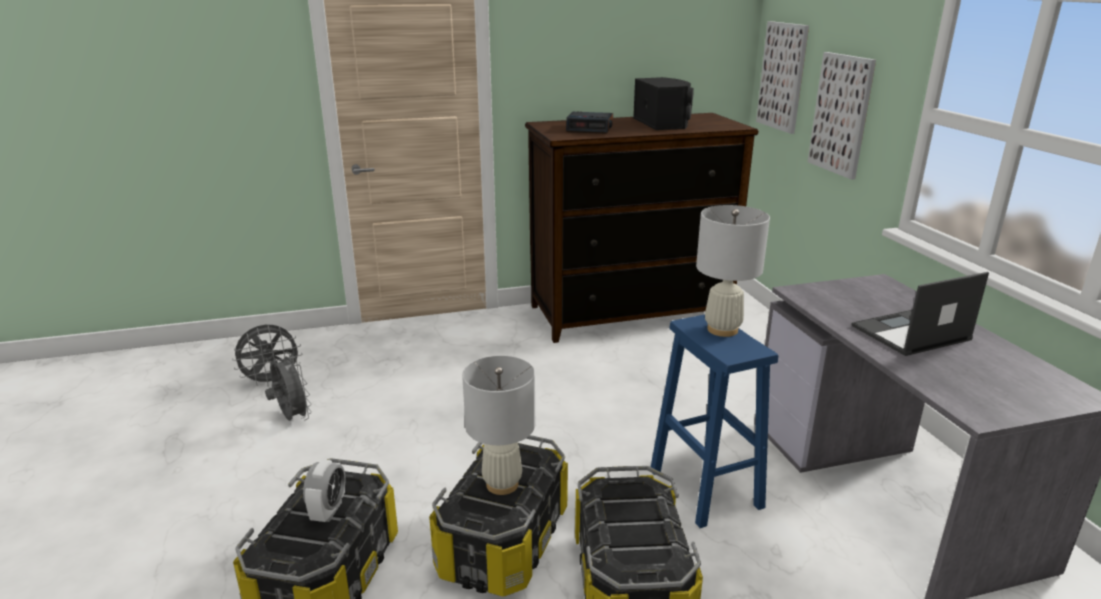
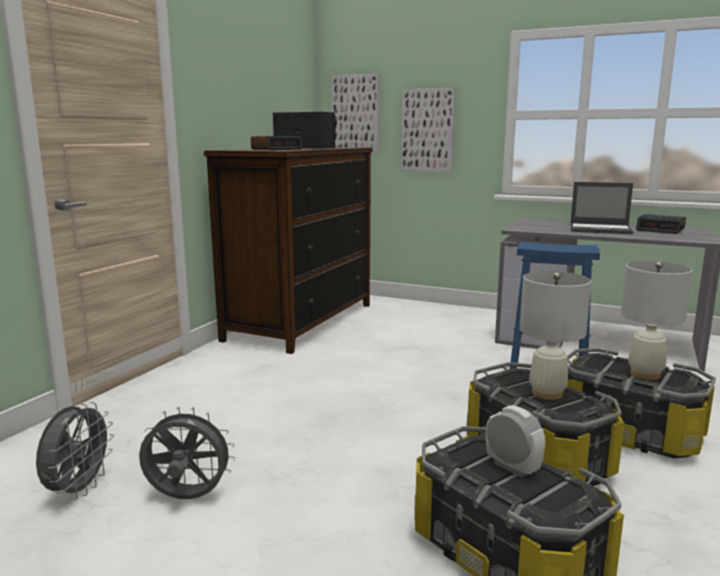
camera: 50 degrees left, 10 degrees down
white table lamp [696,205,770,337] -> white table lamp moved to [621,261,693,380]
laptop [852,272,989,356] -> laptop turned 90 degrees counterclockwise [570,182,633,234]
none -> alarm clock [636,214,686,234]

